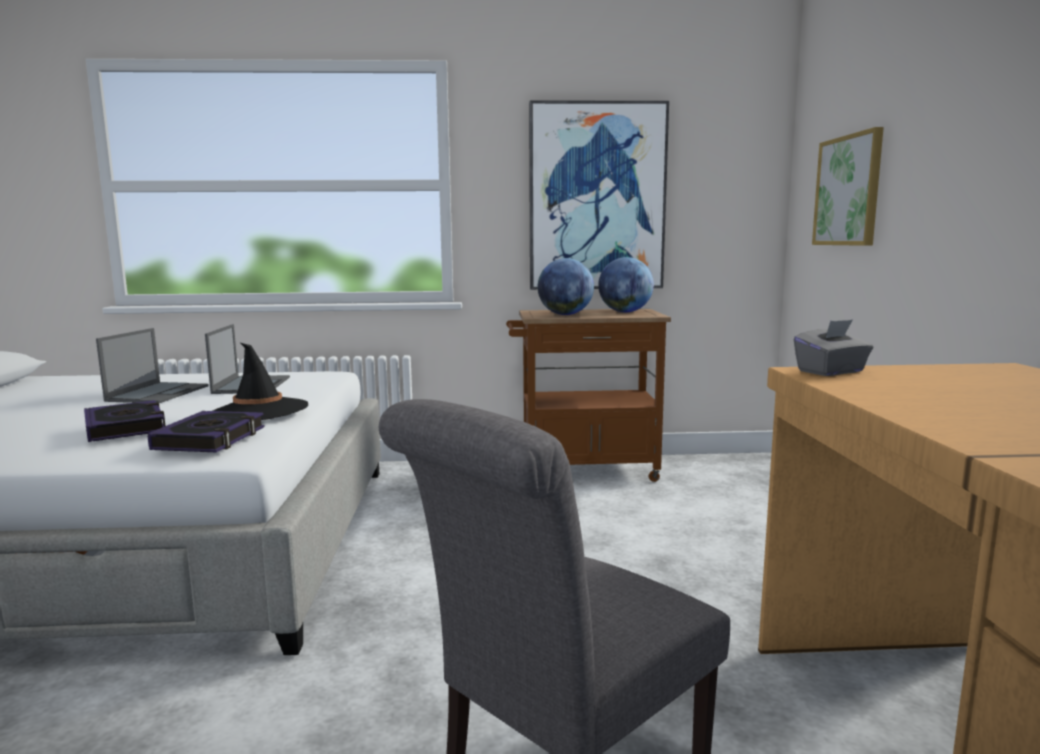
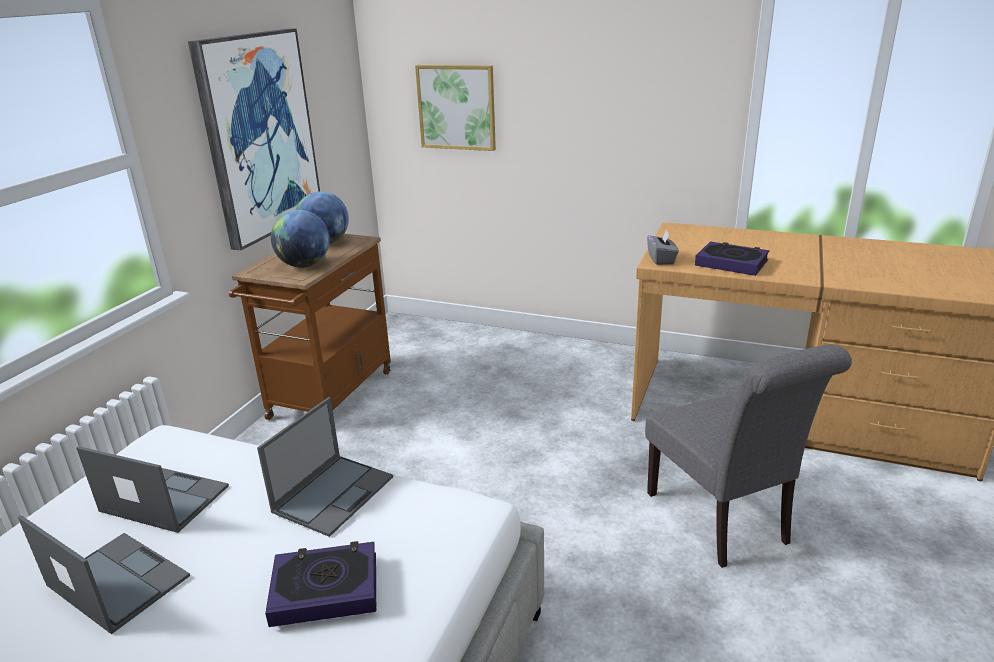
camera: 65 degrees left, 15 degrees up
book [148,411,265,452] -> book moved to [695,241,769,276]
black hat [213,343,308,420] -> laptop [257,397,393,537]

